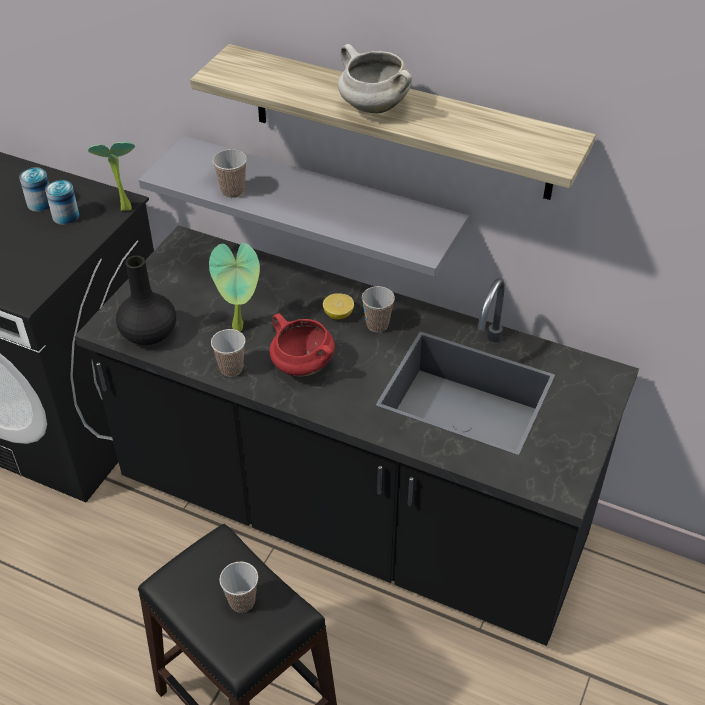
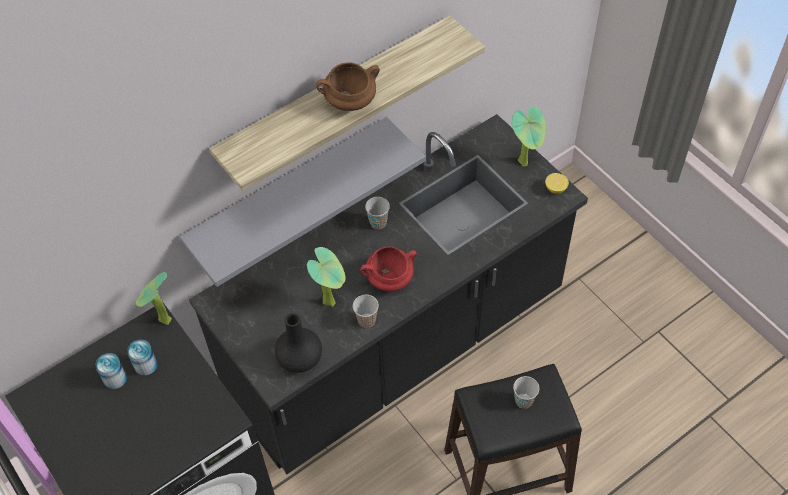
camera: 60 degrees left, 10 degrees up
cup [213,149,247,198] -> none
lemon [323,293,354,319] -> lemon moved to [545,173,569,194]
white cooking pot [338,44,412,113] -> brown cooking pot [316,63,380,111]
none -> potted plant [512,105,545,167]

